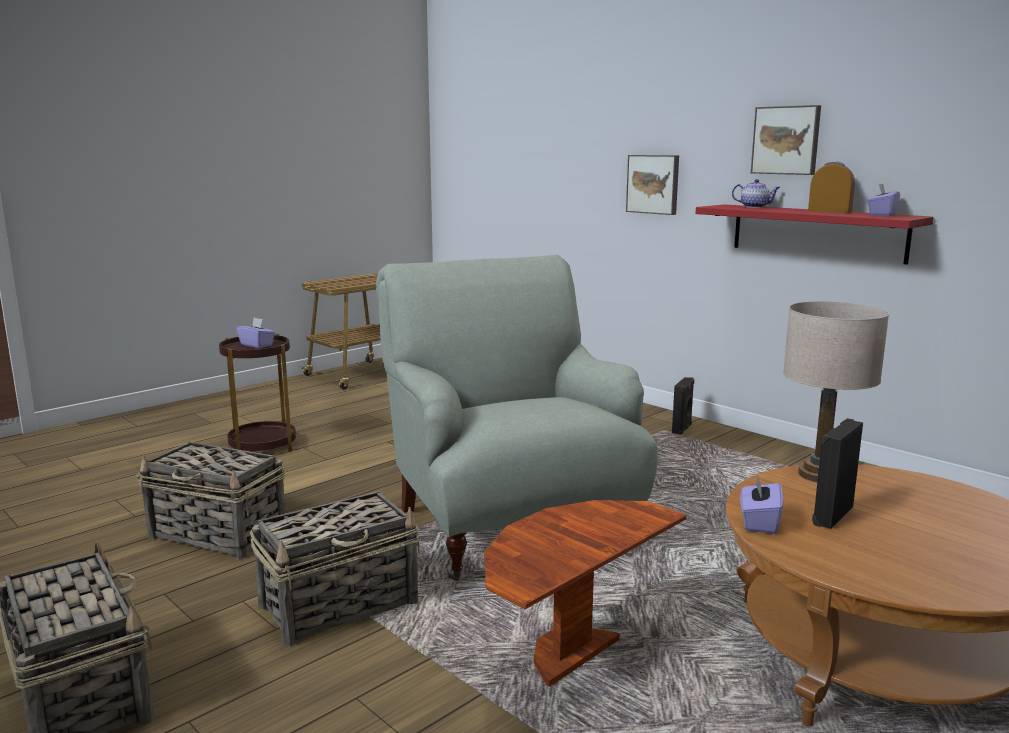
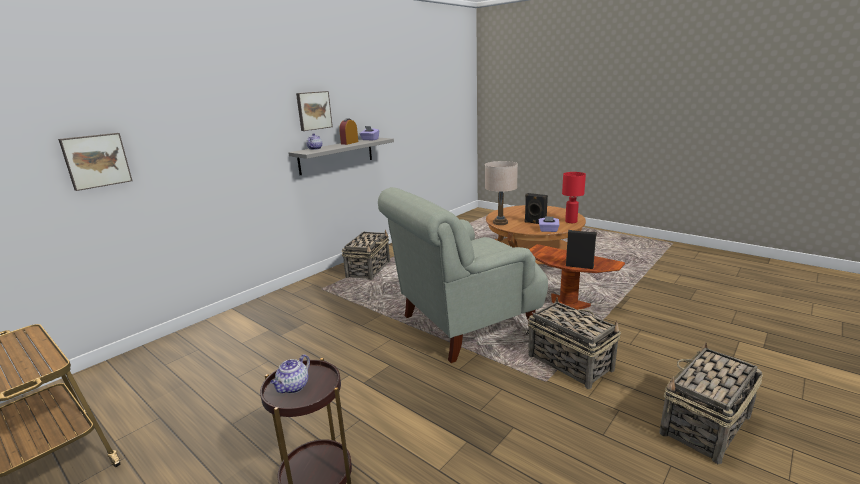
camera: 95 degrees left, 5 degrees up
basket [136,442,286,560] -> basket moved to [341,230,390,280]
purple tissue box [236,318,275,348] -> teapot [270,354,310,393]
picture [626,155,679,215] -> picture moved to [58,133,132,191]
black speaker [672,377,694,435] -> black speaker moved to [566,230,597,269]
red shelf [695,204,934,265] -> grey shelf [288,138,394,175]
none -> red table lamp [562,172,586,223]

